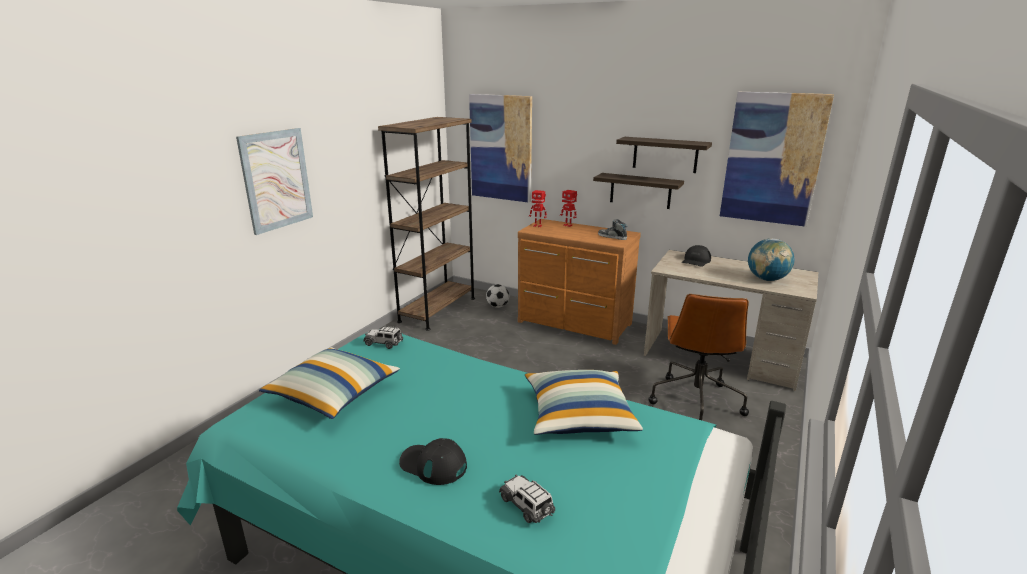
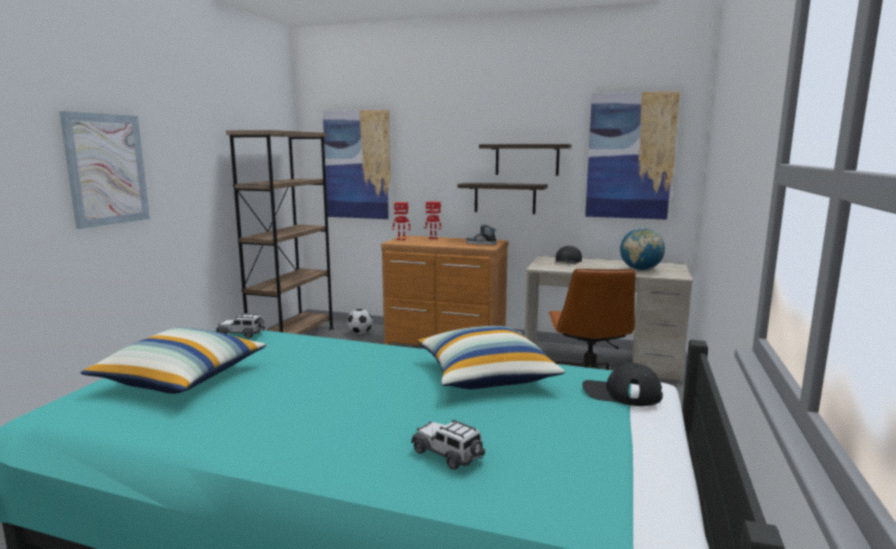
camera: 10 degrees left, 10 degrees down
black cap [399,438,467,485] -> black cap moved to [582,363,663,406]

